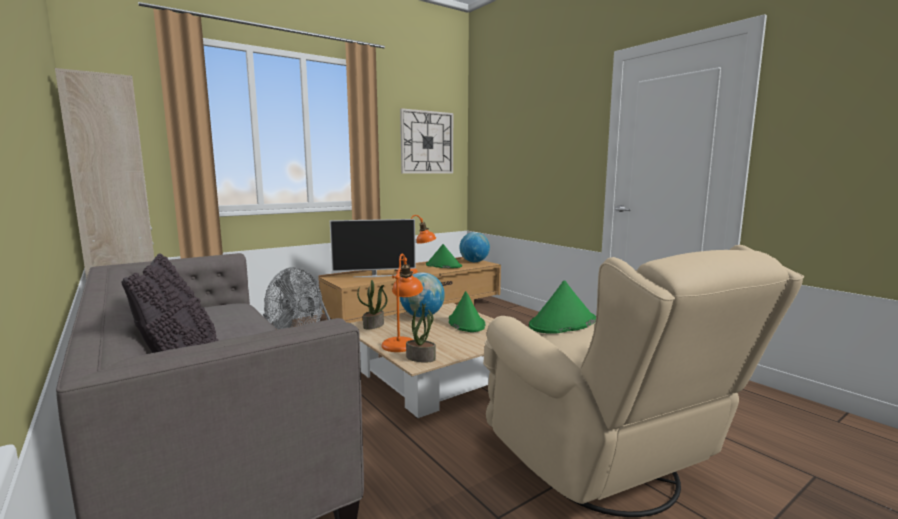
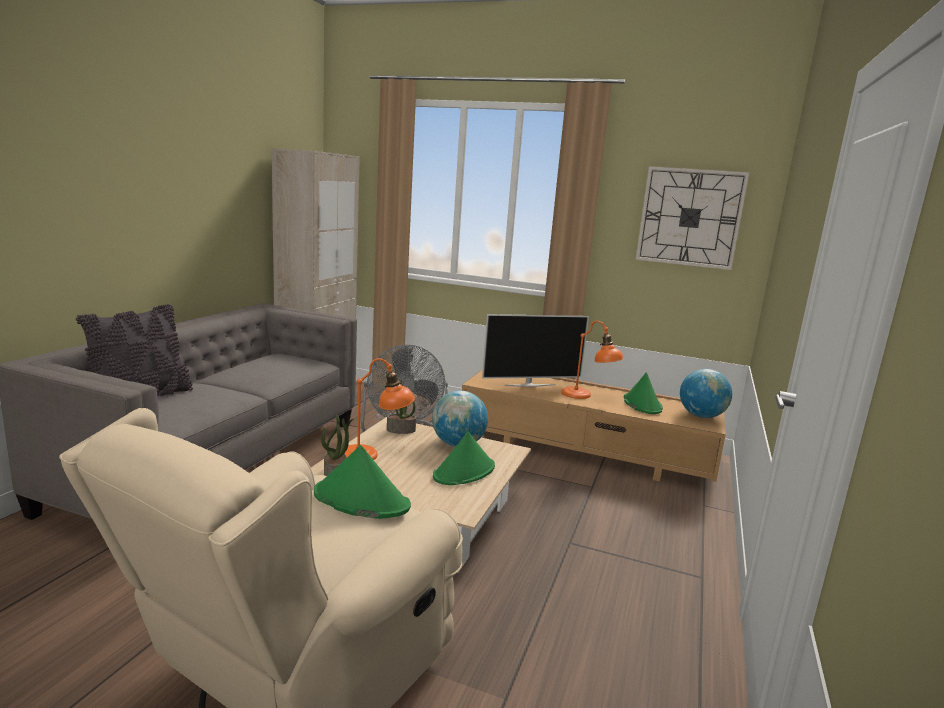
camera: 55 degrees right, 5 degrees up
television [330,219,416,277] -> television turned 60 degrees counterclockwise [482,314,589,387]

